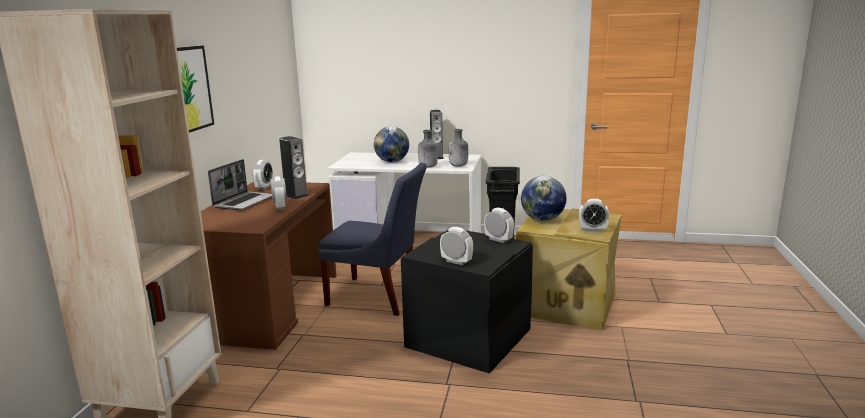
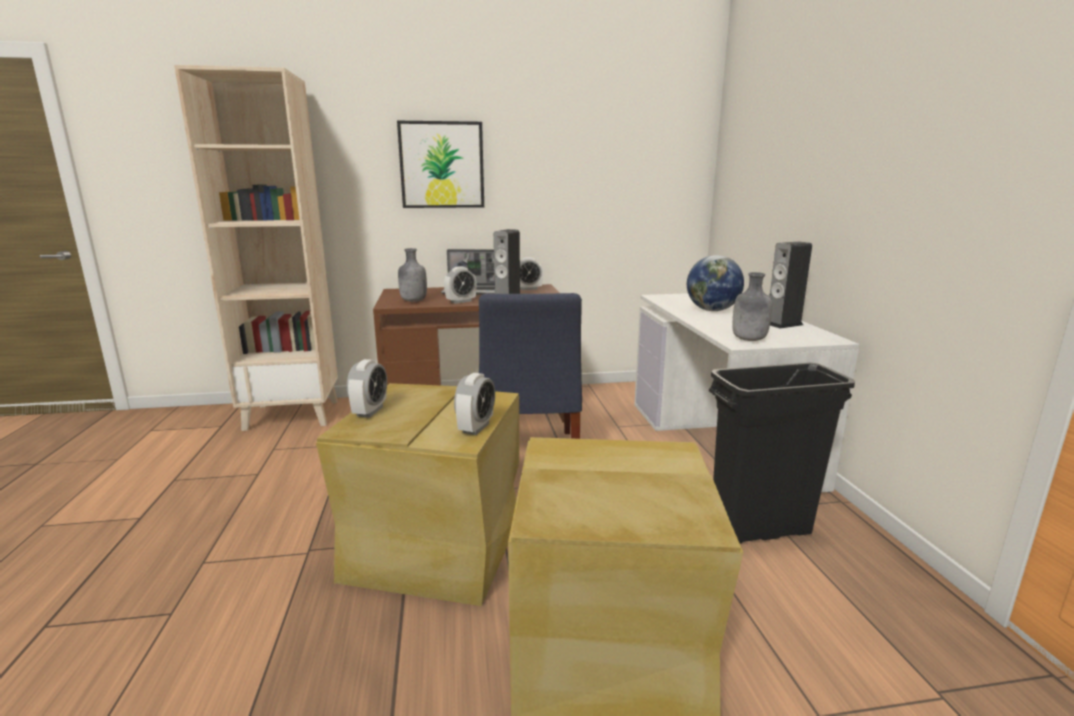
camera: 70 degrees right, 0 degrees up
black storage box [401,230,533,374] -> beige storage box [316,383,519,606]
grey bottle [418,130,438,168] -> grey bottle moved to [398,248,427,302]
globe [521,176,567,221] -> none
alarm clock [579,199,609,232] -> none

